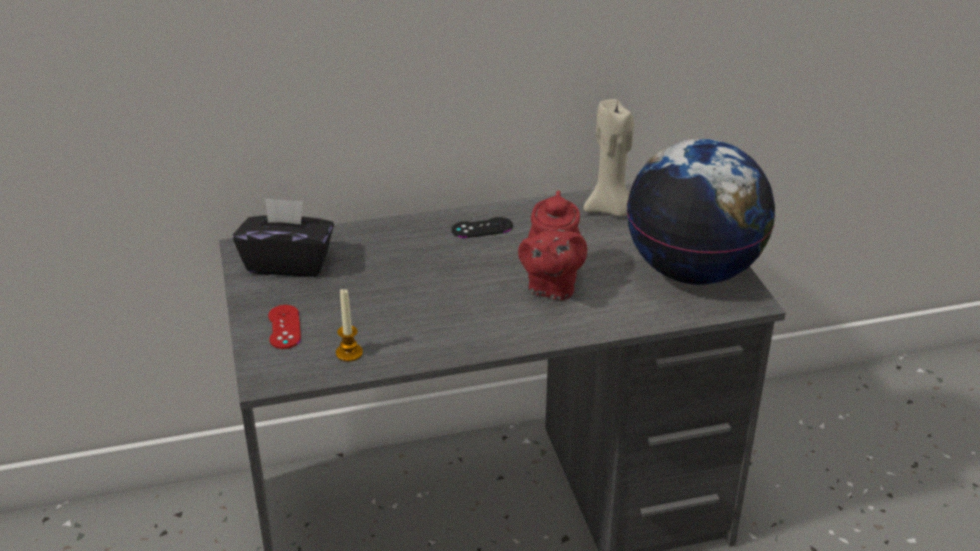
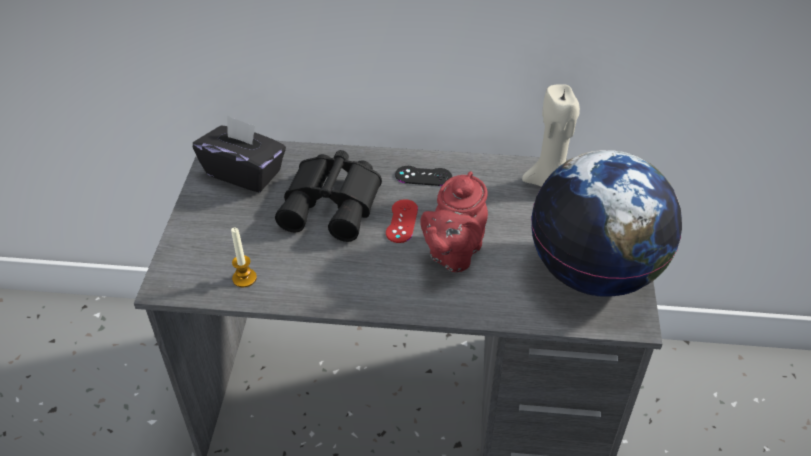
camera: 20 degrees right, 10 degrees up
red game controller [268,305,301,349] -> red game controller moved to [386,199,418,243]
none -> black binoculars [275,150,382,242]

